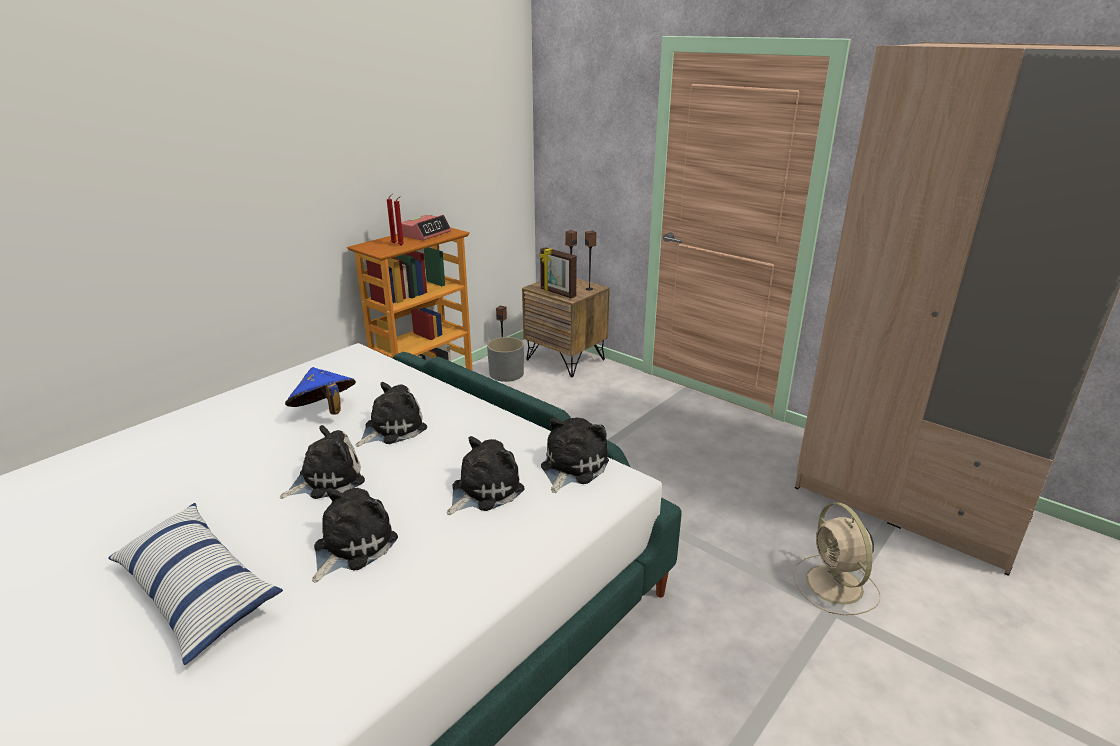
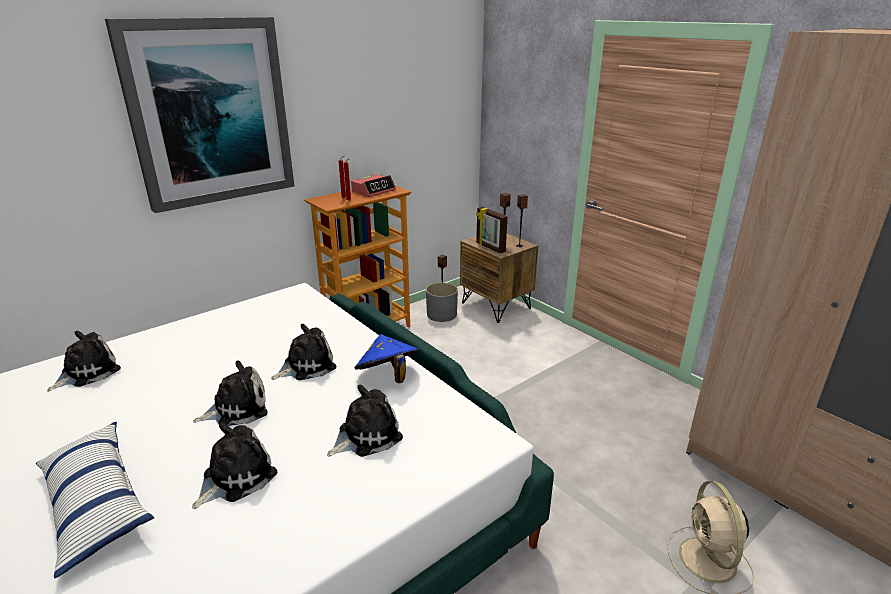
camera: 10 degrees right, 0 degrees up
blue hat [285,367,356,415] -> blue hat moved to [354,334,419,383]
plush toy [541,418,609,493] -> plush toy moved to [47,331,121,392]
none -> picture [105,17,294,213]

